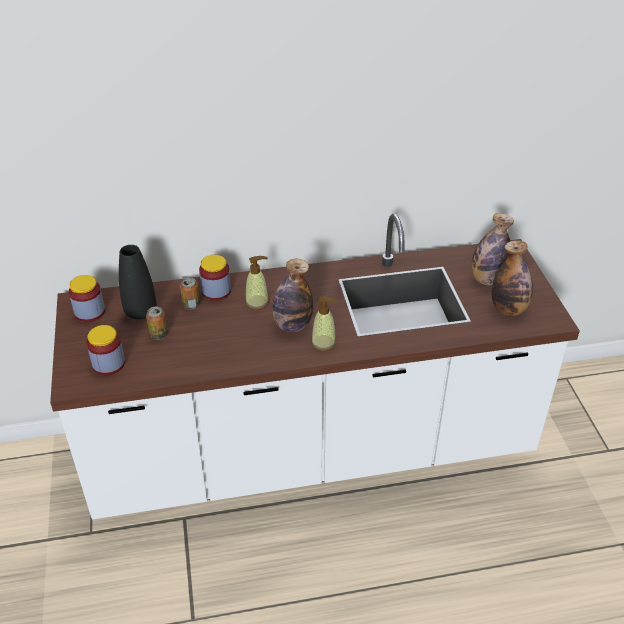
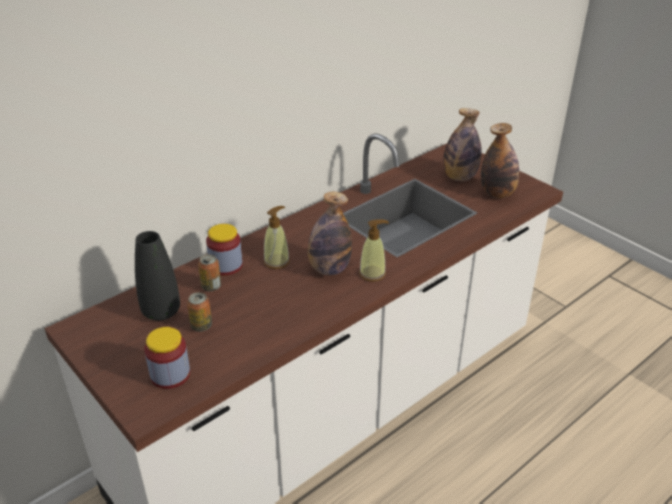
camera: 30 degrees left, 5 degrees down
jar [69,275,105,322] -> none

